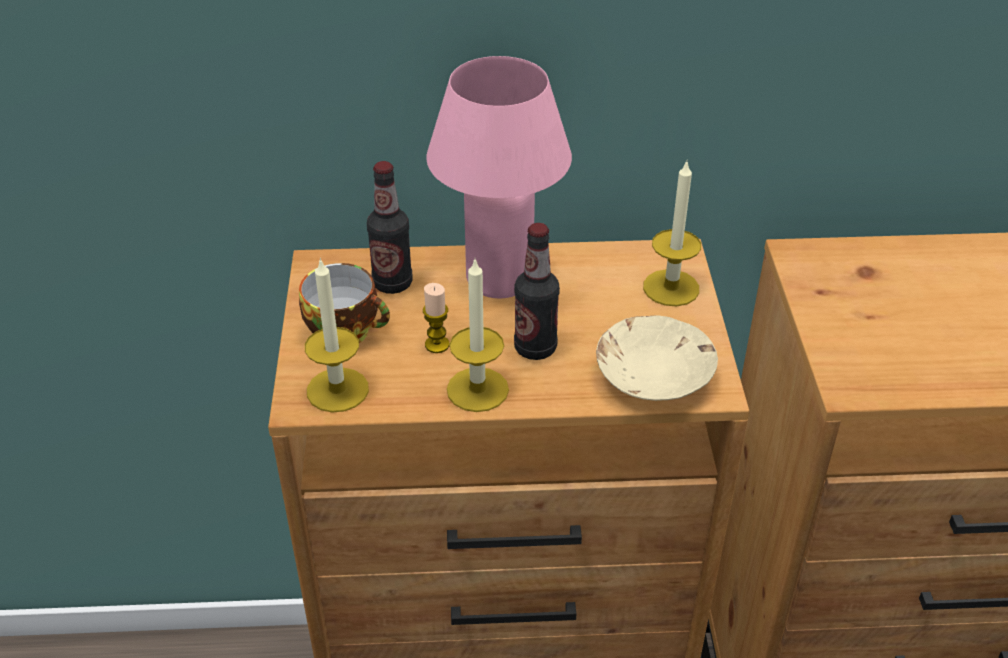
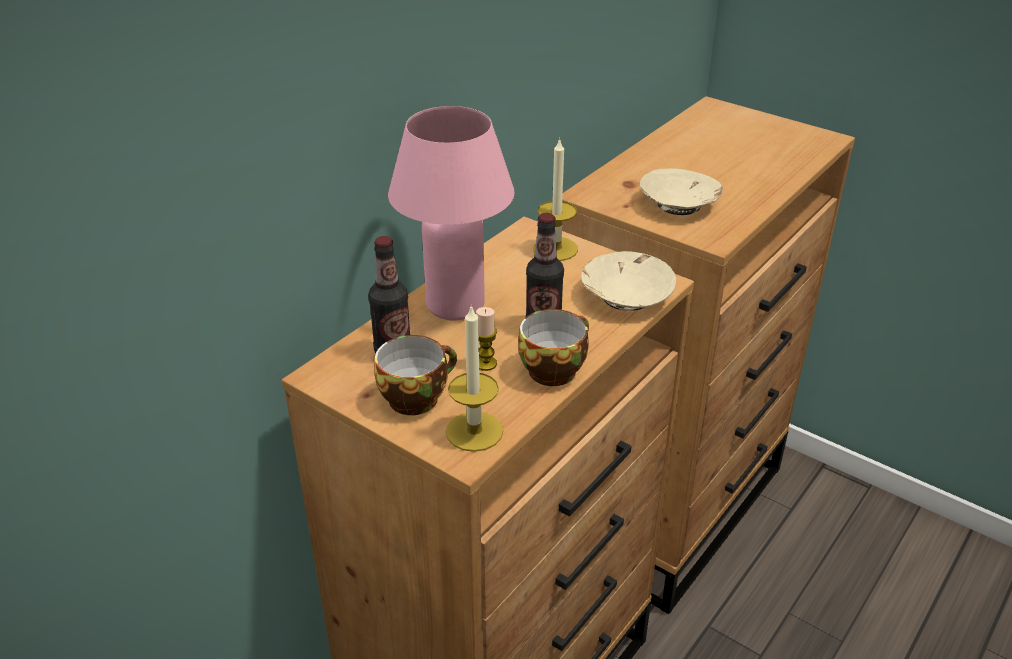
camera: 50 degrees left, 5 degrees down
candle [447,257,509,412] -> cup [518,309,589,386]
none -> beige bowl [640,168,723,215]

